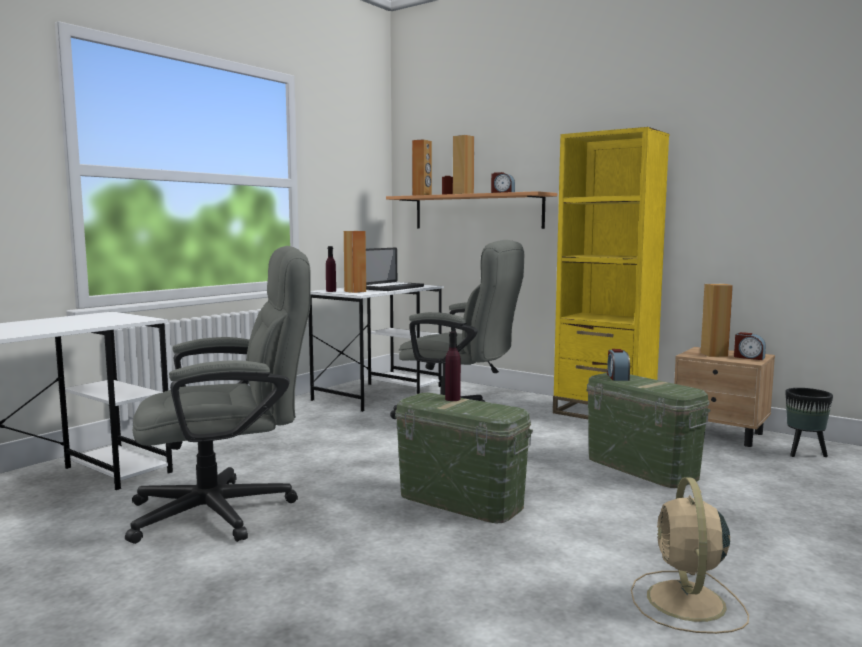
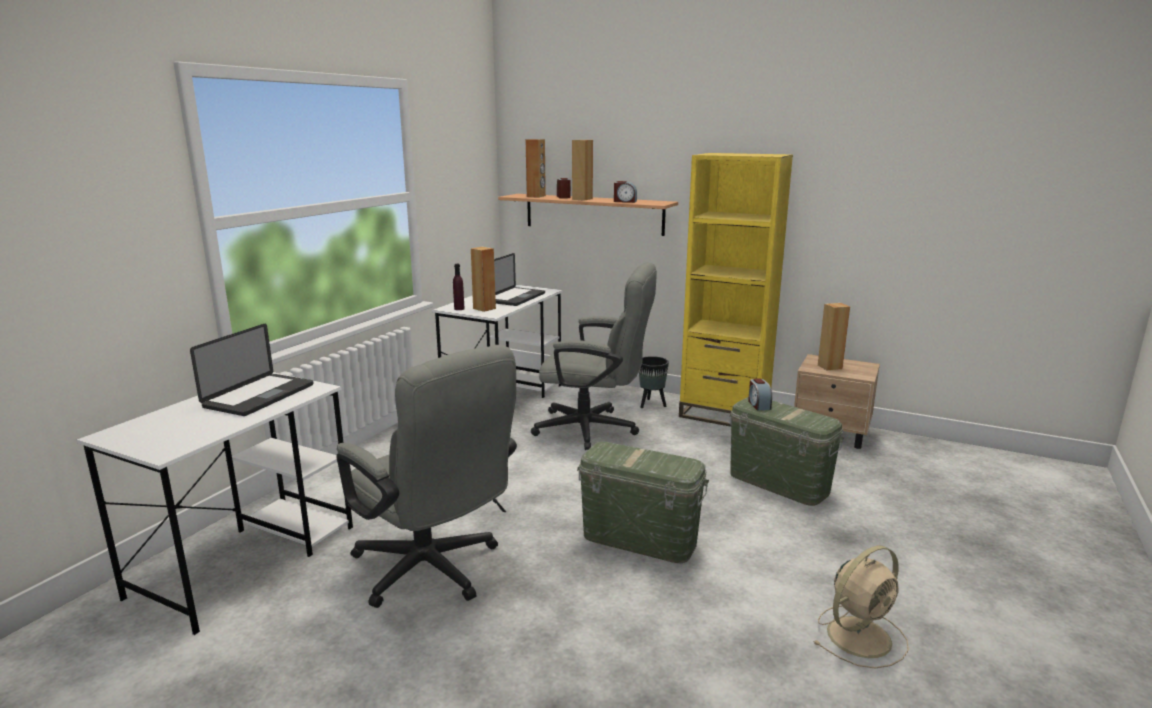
camera: 10 degrees left, 10 degrees up
grey office chair [125,246,311,544] -> grey office chair turned 75 degrees clockwise [336,345,517,608]
purple bottle [445,331,461,401] -> none
beige fan [631,477,749,634] -> beige fan turned 120 degrees counterclockwise [813,545,909,669]
alarm clock [734,332,766,360] -> none
black planter [786,388,833,457] -> black planter moved to [639,356,669,408]
none -> laptop [190,324,313,416]

